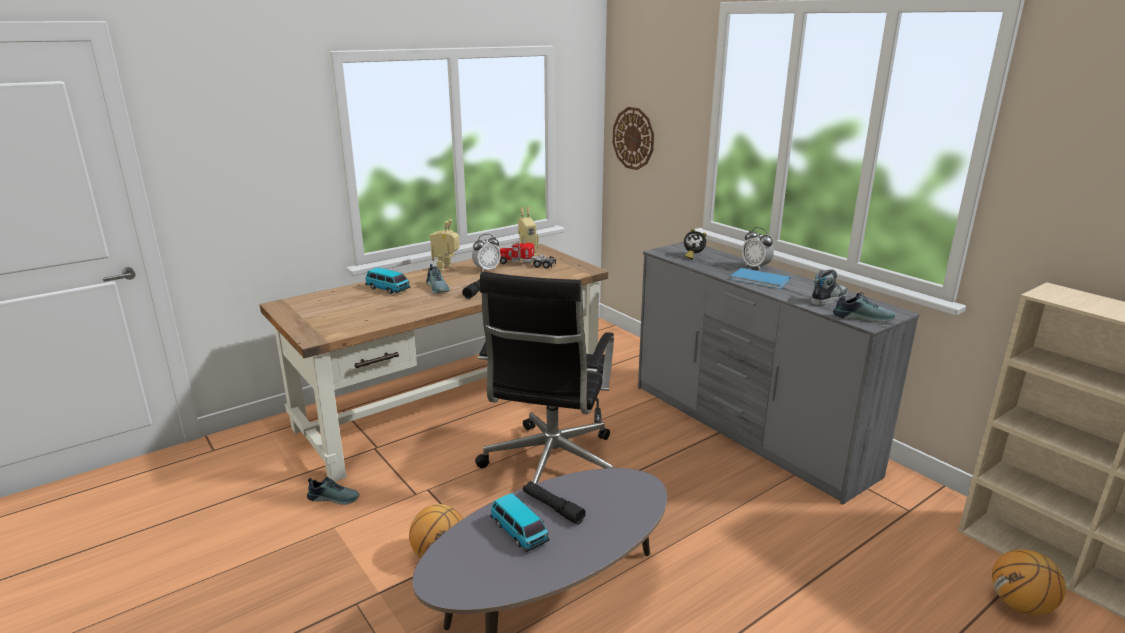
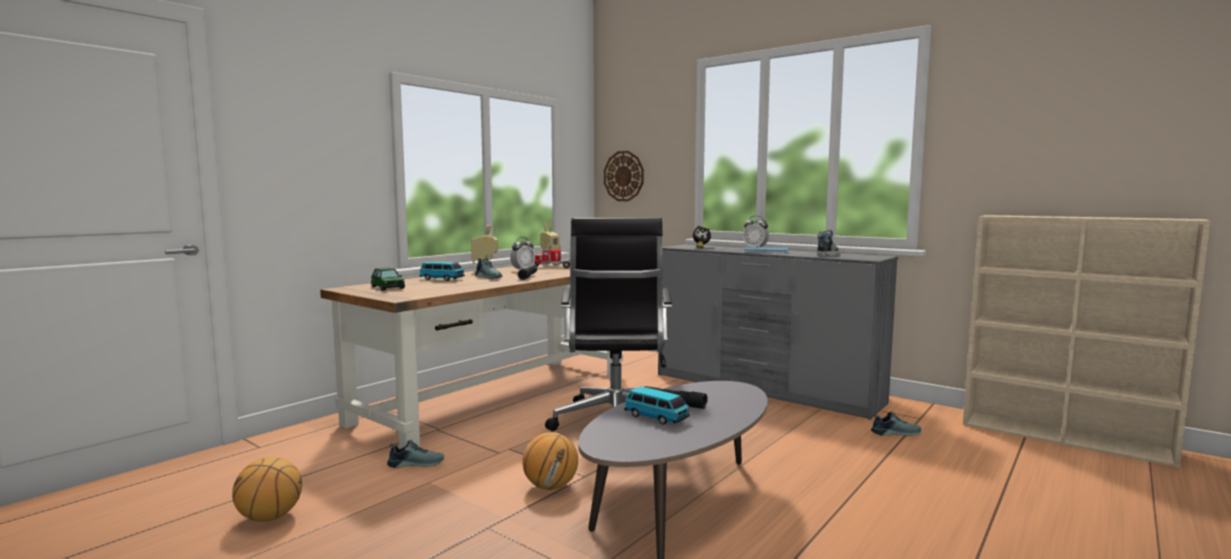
camera: 15 degrees left, 15 degrees down
shoe [833,292,896,322] -> shoe moved to [871,411,921,436]
basketball [992,549,1066,615] -> basketball moved to [232,457,302,522]
none -> toy car [371,268,405,290]

